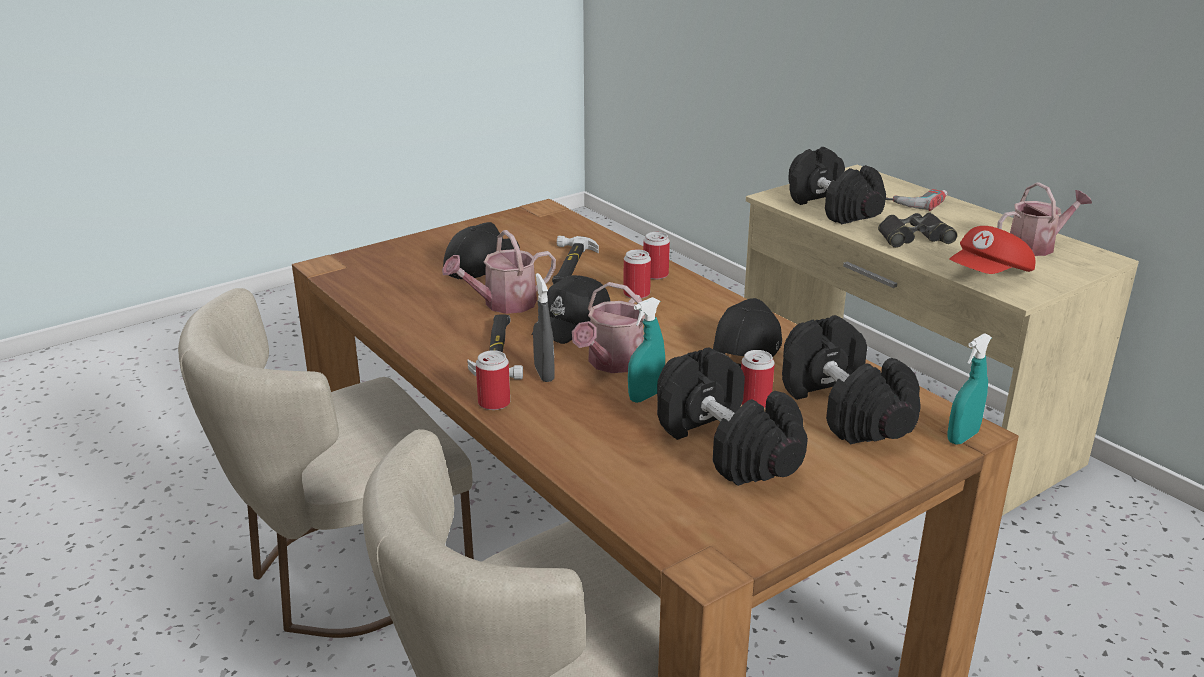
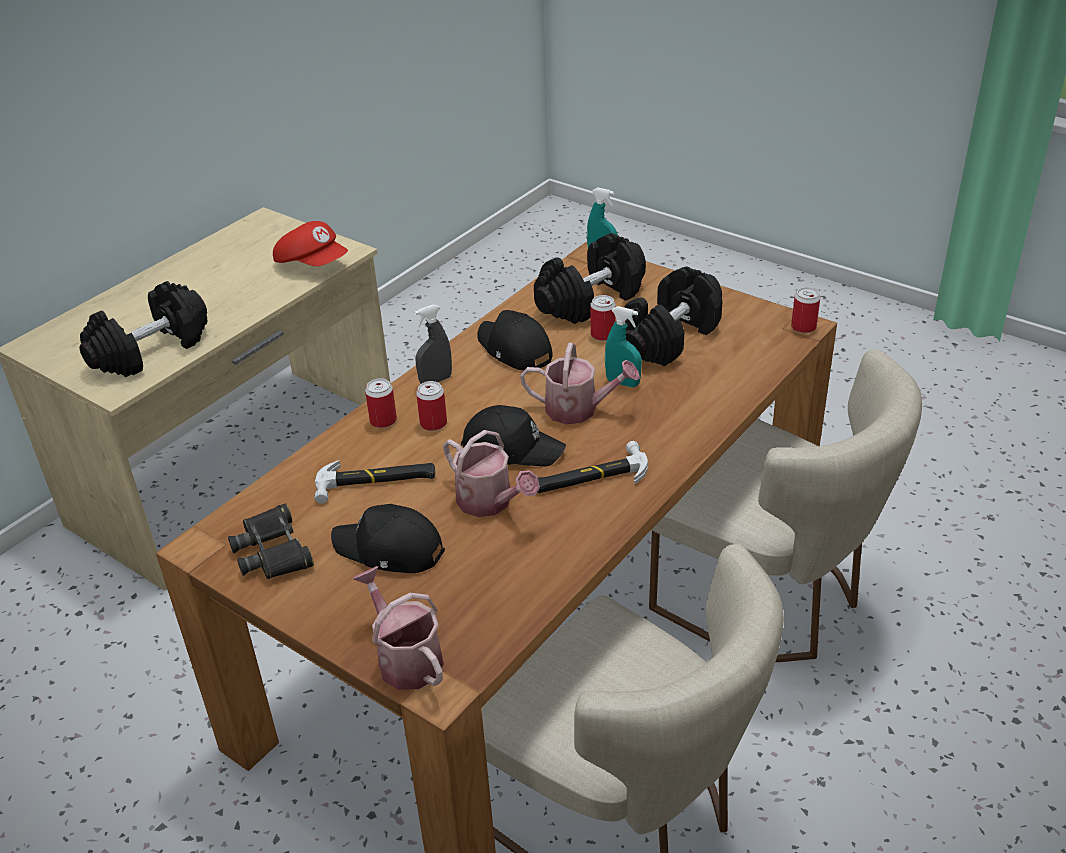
camera: 105 degrees left, 10 degrees up
can [476,350,510,410] -> can moved to [791,287,820,333]
grey spray bottle [533,273,554,382] -> grey spray bottle moved to [414,305,452,384]
black cap [713,298,782,367] -> black cap turned 45 degrees clockwise [477,310,553,371]
black binoculars [878,212,958,248] -> black binoculars moved to [228,503,314,579]
power drill [886,189,947,211] -> none
watering can [997,182,1092,256] -> watering can moved to [353,566,444,690]

